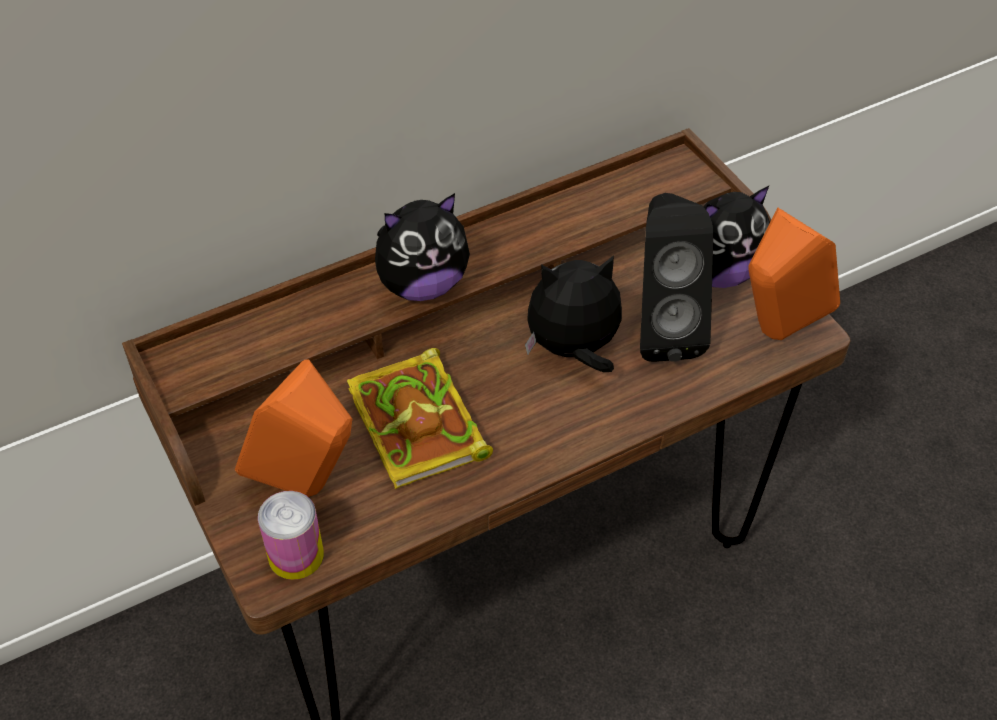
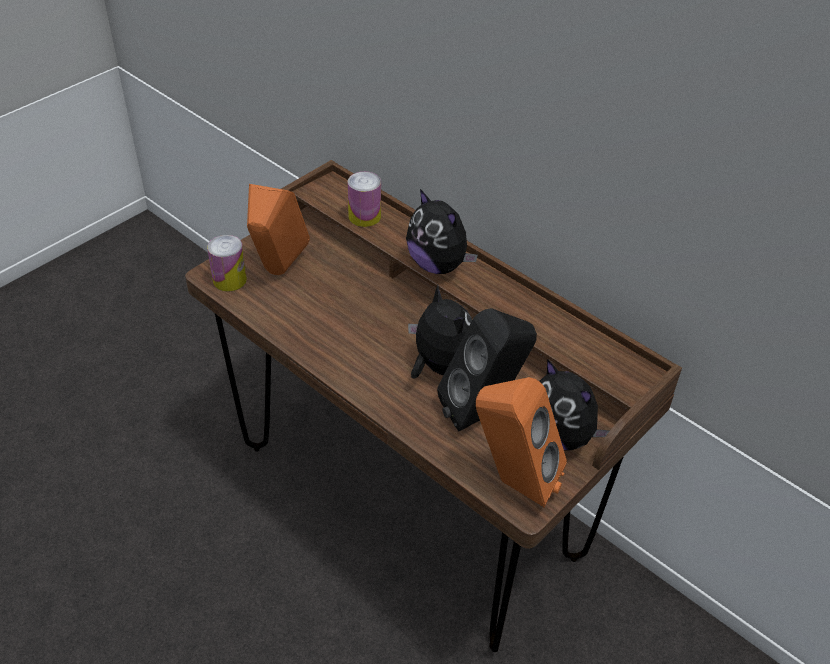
camera: 70 degrees right, 5 degrees down
book [347,348,493,489] -> none
none -> can [348,172,381,227]

